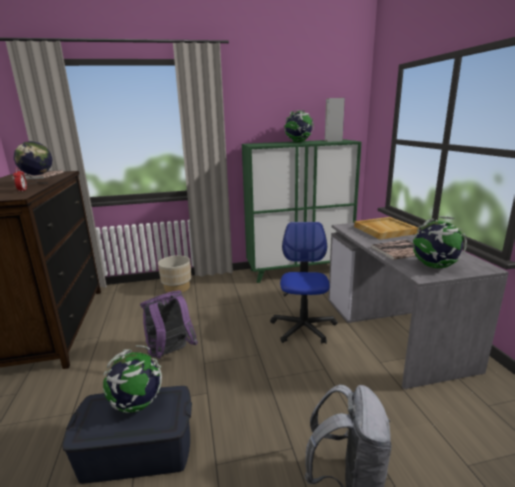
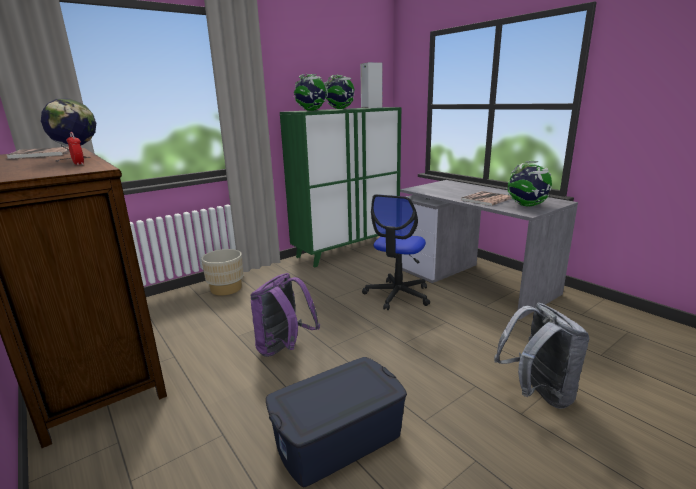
camera: 25 degrees left, 0 degrees up
globe [103,345,162,413] -> globe moved to [294,74,328,111]
office chair [270,222,338,344] -> office chair turned 135 degrees counterclockwise [362,194,430,310]
beige tray [354,217,419,240] -> none

